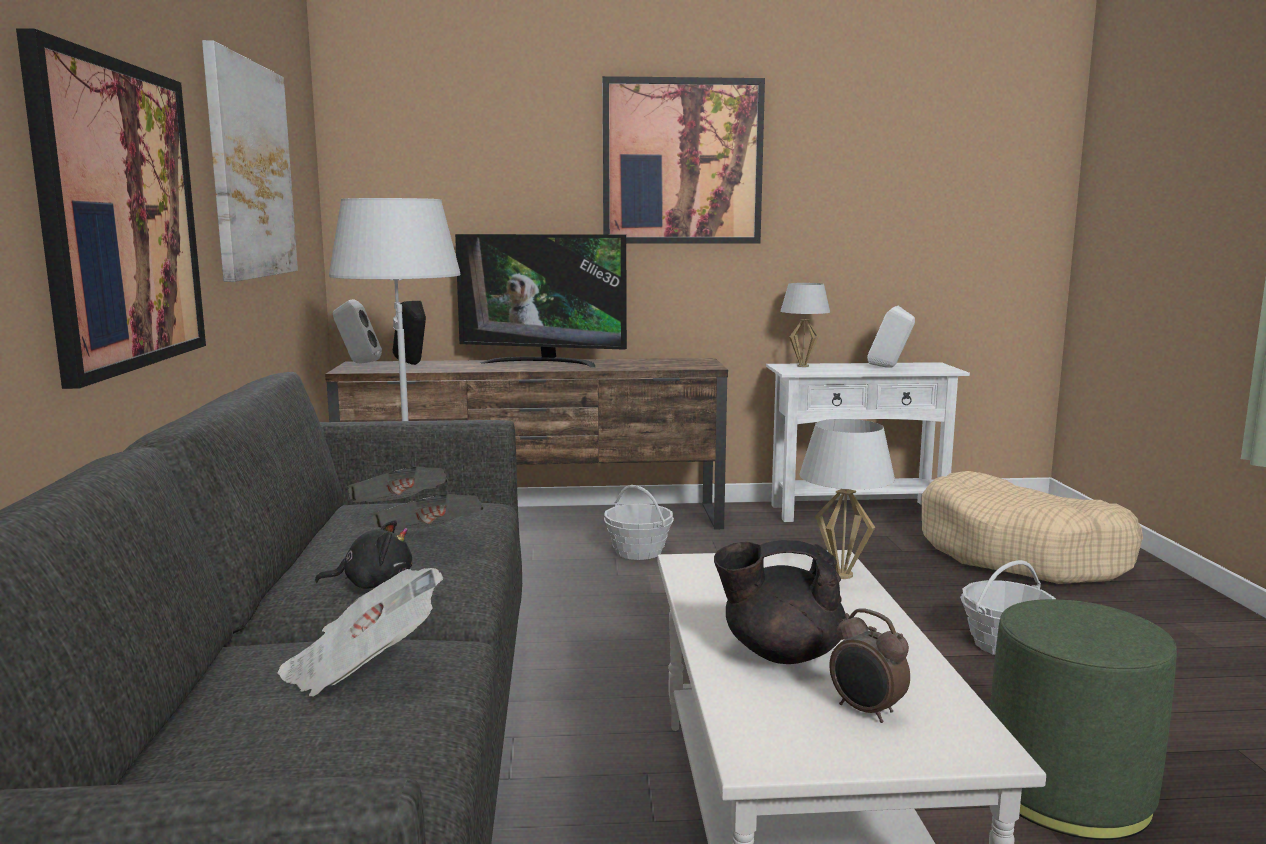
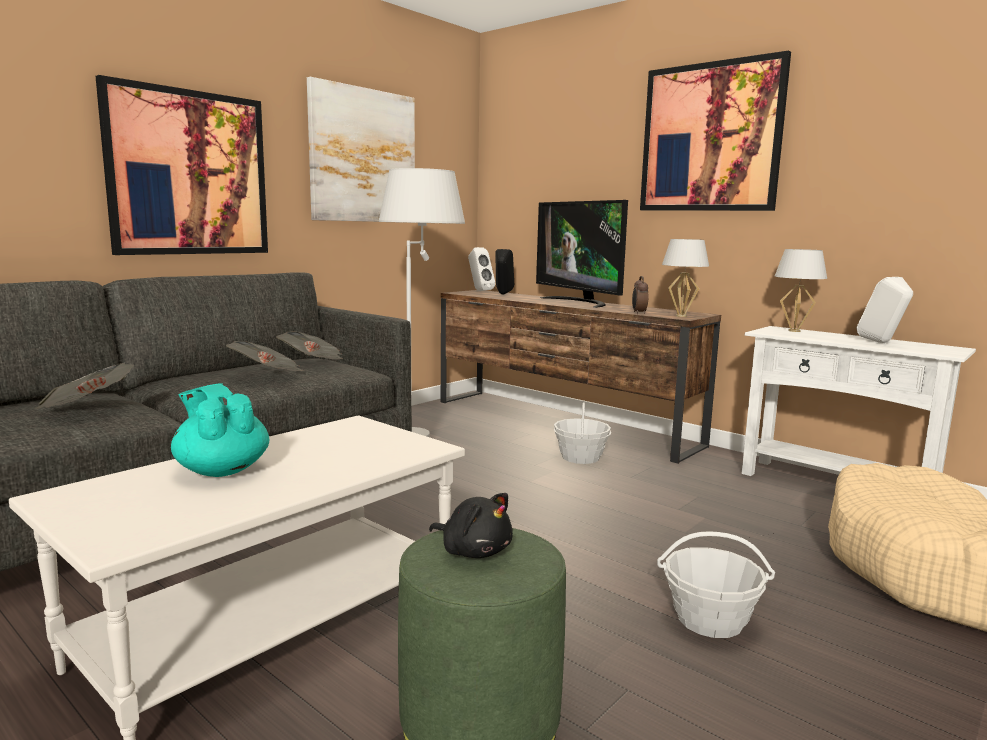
camera: 45 degrees right, 0 degrees up
black plush toy [315,520,412,589] -> black plush toy moved to [429,493,513,558]
black teapot [714,540,845,664] -> turquoise teapot [171,383,269,477]
white table lamp [800,419,895,579] -> white table lamp moved to [662,239,709,317]
alarm clock [829,608,910,723] -> alarm clock moved to [632,276,648,314]

